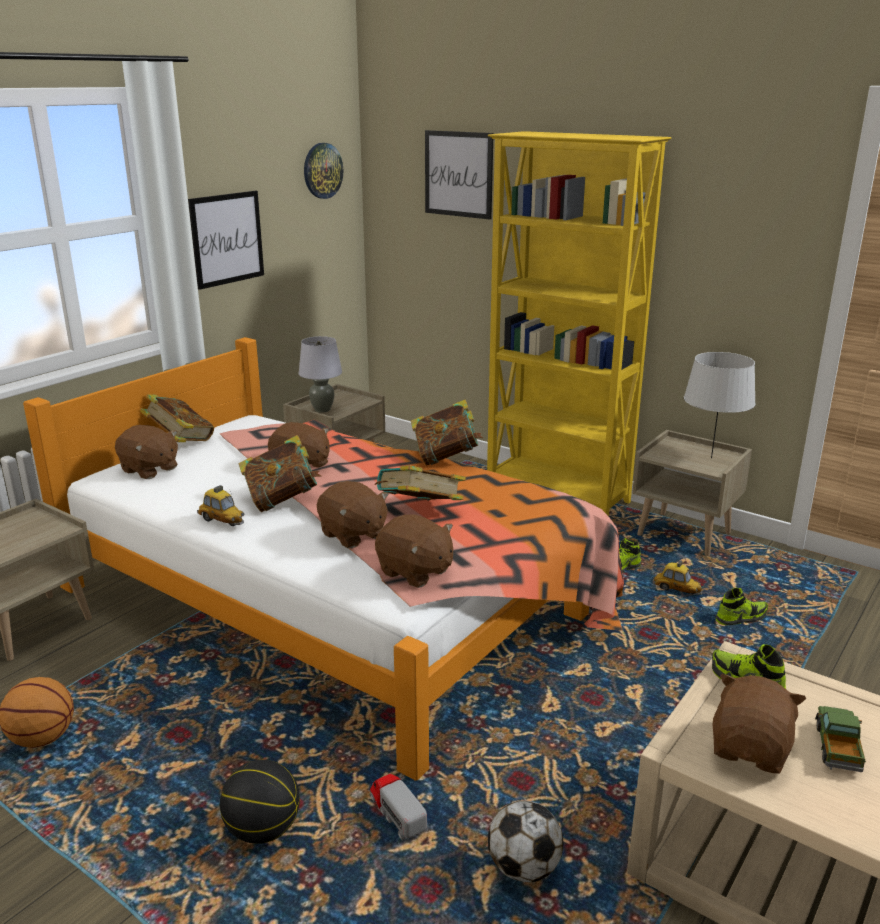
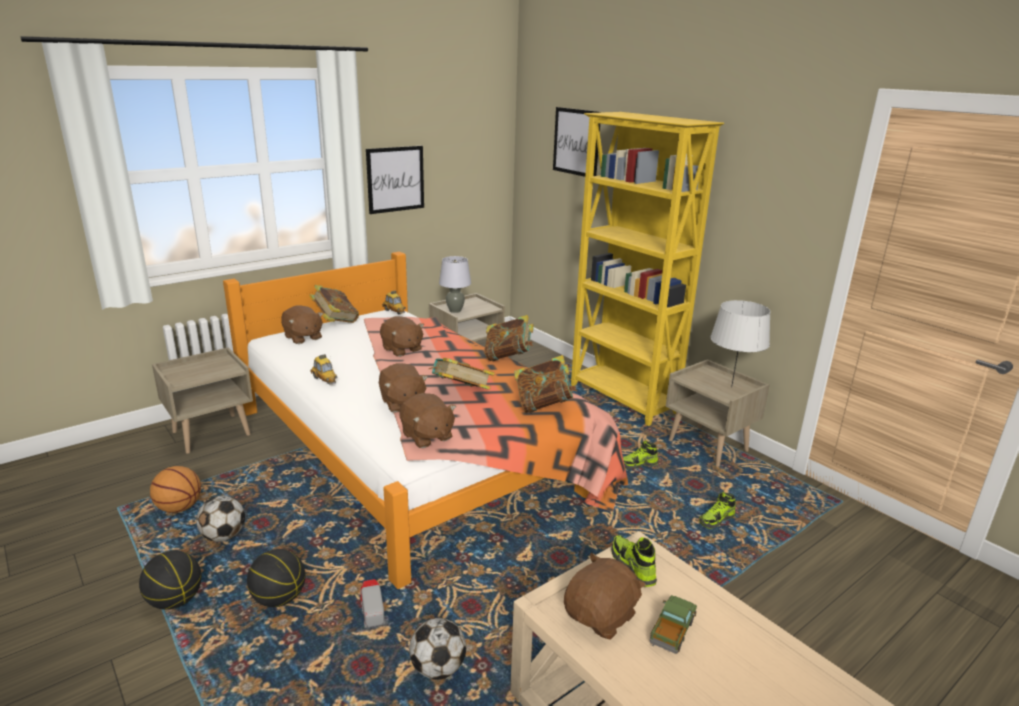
camera: 15 degrees right, 0 degrees up
book [238,435,321,512] -> book moved to [514,355,577,413]
wall clock [304,143,343,199] -> none
toy car [653,560,703,595] -> toy car moved to [382,291,406,314]
shoe [716,588,768,625] -> shoe turned 150 degrees clockwise [699,492,736,529]
none -> basketball [139,550,202,610]
none -> football [196,496,245,542]

